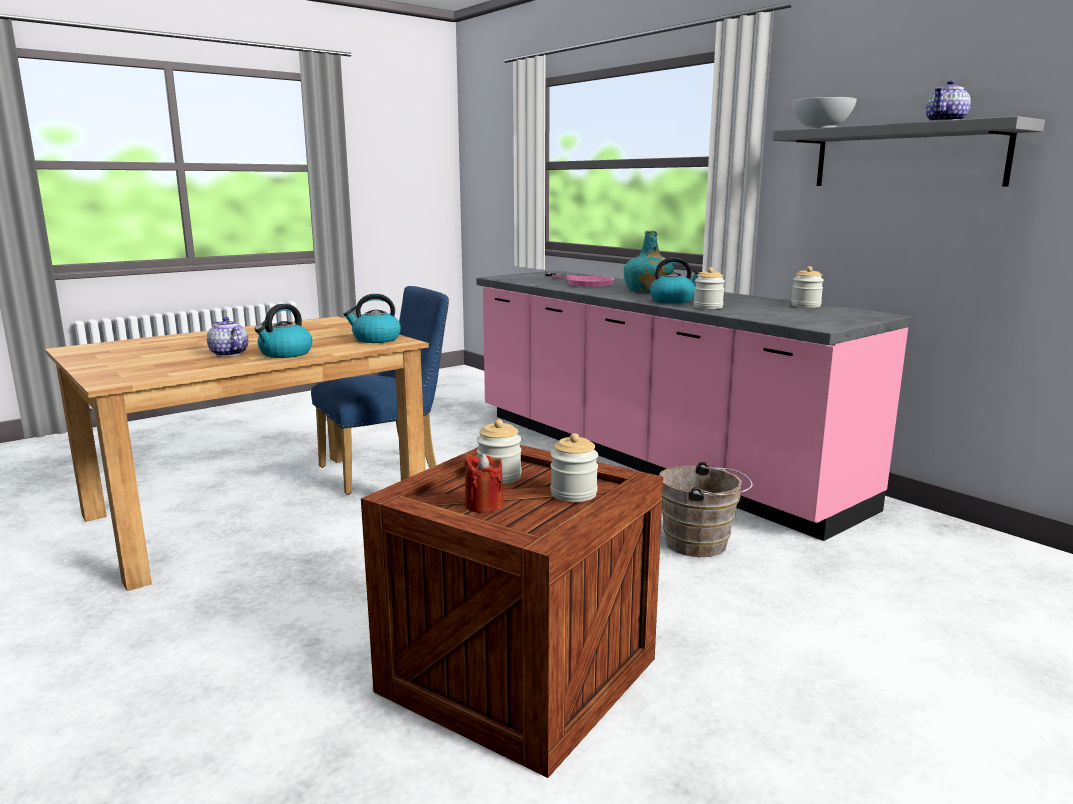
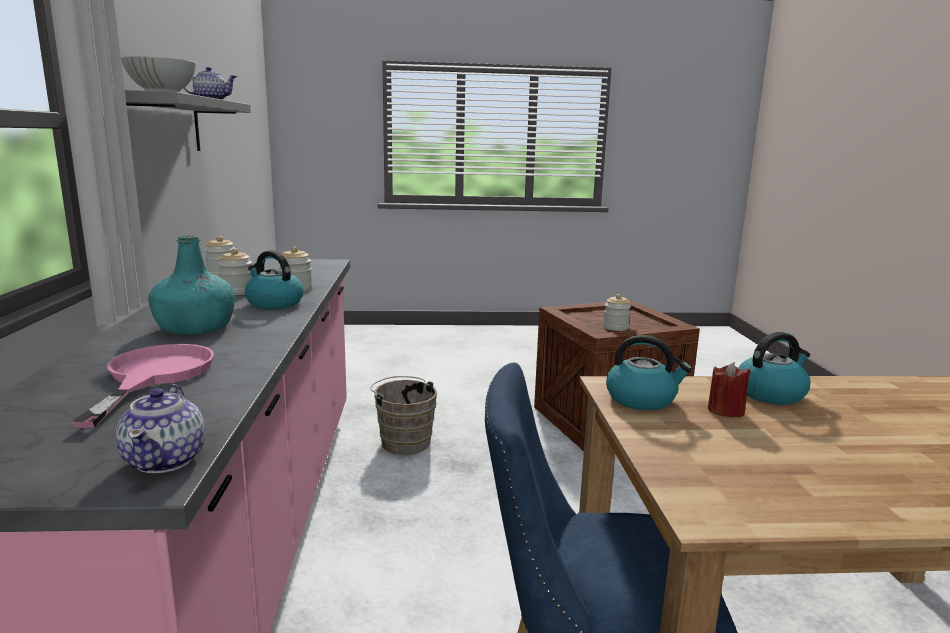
camera: 145 degrees left, 0 degrees up
teapot [207,317,248,357] -> teapot moved to [116,384,205,473]
red candle [464,453,503,513] -> red candle moved to [708,362,751,417]
jar [551,433,598,502] -> jar moved to [218,248,253,295]

